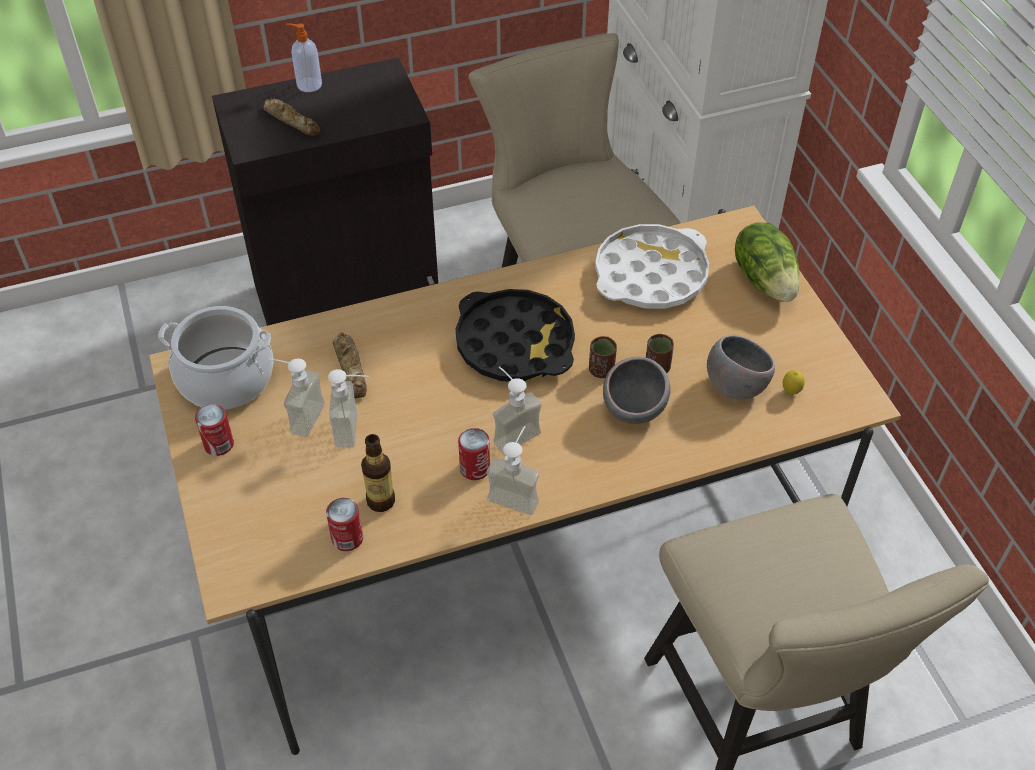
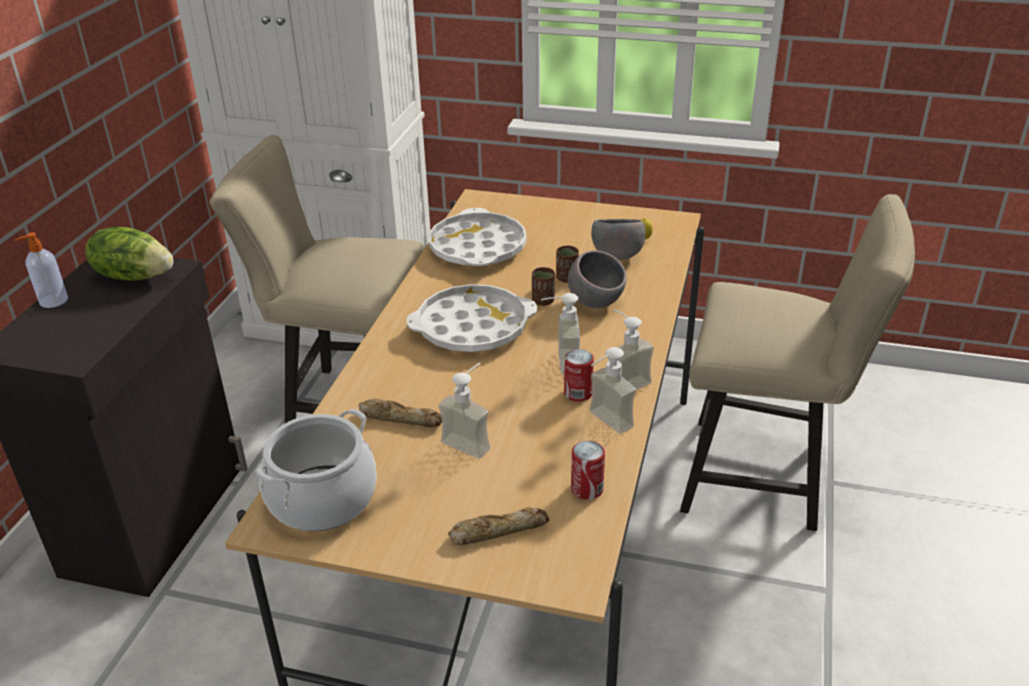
camera: 55 degrees left, 15 degrees down
can [195,404,234,456] -> none
bread [264,99,320,136] -> bread moved to [448,507,549,545]
soap dispenser [268,359,325,437] -> soap dispenser moved to [590,347,636,434]
bottle [361,434,395,512] -> none
black tray [456,289,575,382] -> white tray [407,284,537,352]
lettuce [735,222,799,302] -> lettuce moved to [85,227,174,280]

